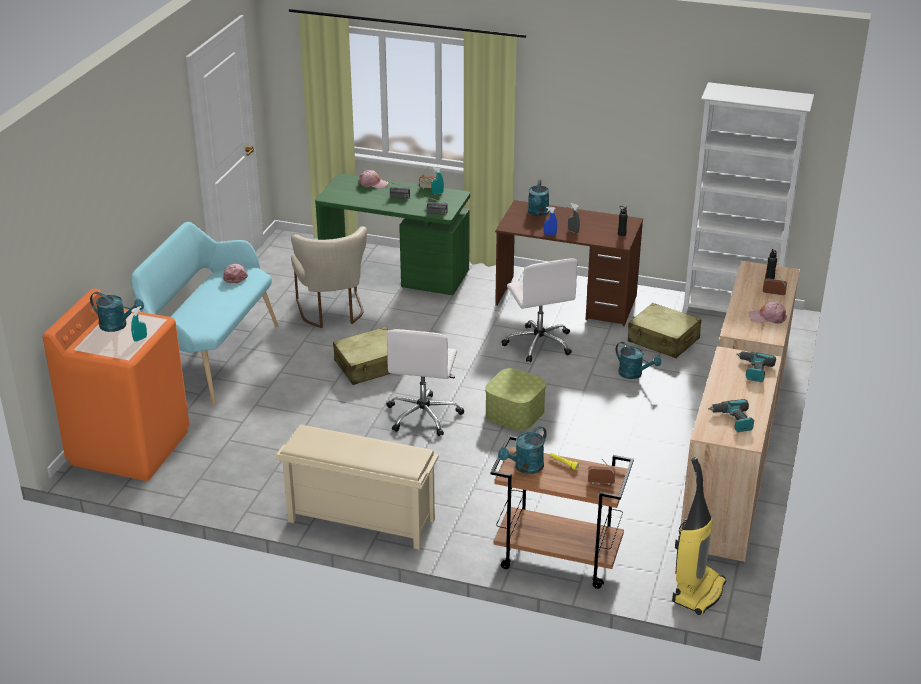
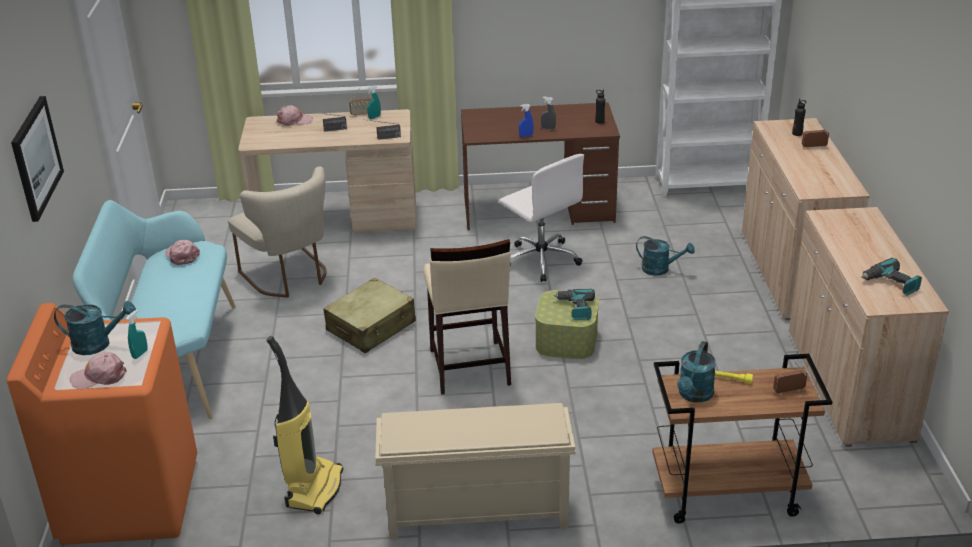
camera: 20 degrees left, 0 degrees up
green desk [315,173,470,295] -> beige desk [238,109,416,233]
white office chair [386,329,464,436] -> beige stool [423,239,511,395]
turquoise watering can [528,179,549,216] -> none
beige suitcase [628,303,701,358] -> none
vacuum cleaner [672,457,726,615] -> vacuum cleaner moved to [266,336,343,514]
power drill [736,351,776,382] -> power drill moved to [553,289,595,320]
pink cap [749,301,787,324] -> pink cap moved to [70,352,127,389]
none -> picture [11,96,64,222]

